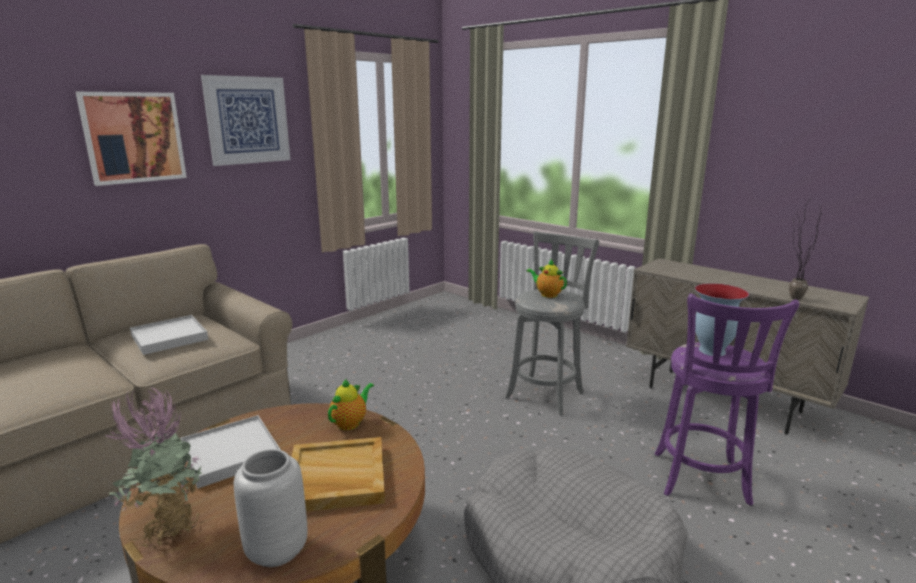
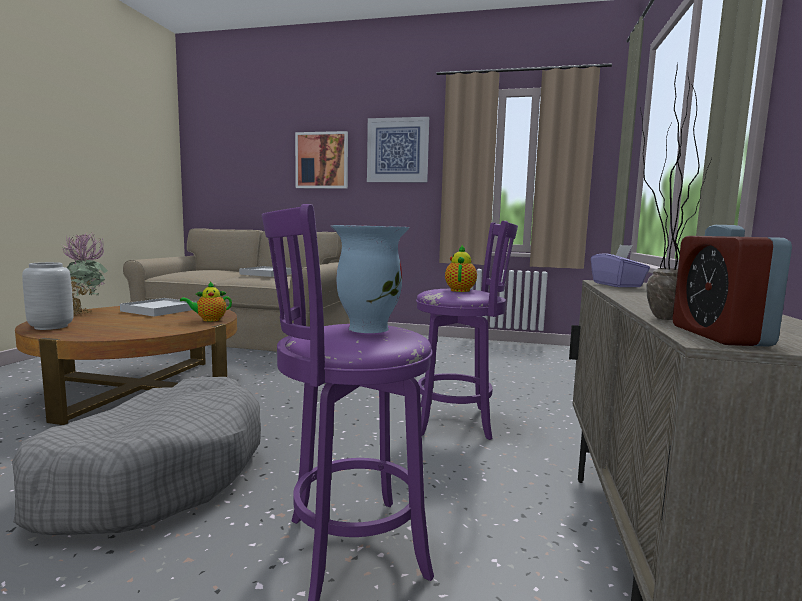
camera: 60 degrees right, 10 degrees down
beige tray [292,437,385,512] -> none
teapot [328,378,374,430] -> teapot turned 150 degrees clockwise [180,282,232,321]
grey stool [505,231,599,416] -> purple stool [416,221,518,440]
none -> purple tissue box [591,245,650,287]
none -> alarm clock [672,225,792,347]

